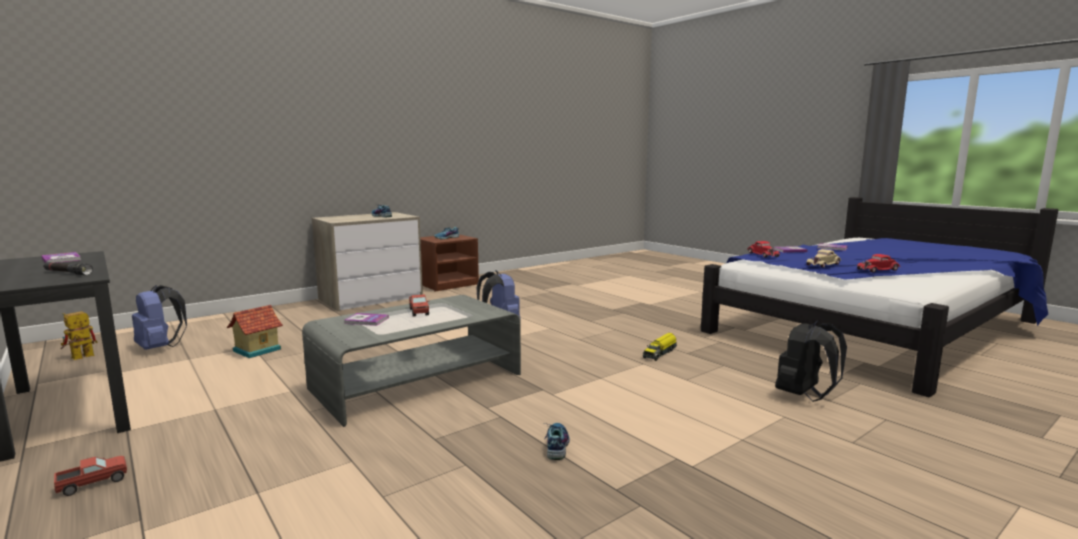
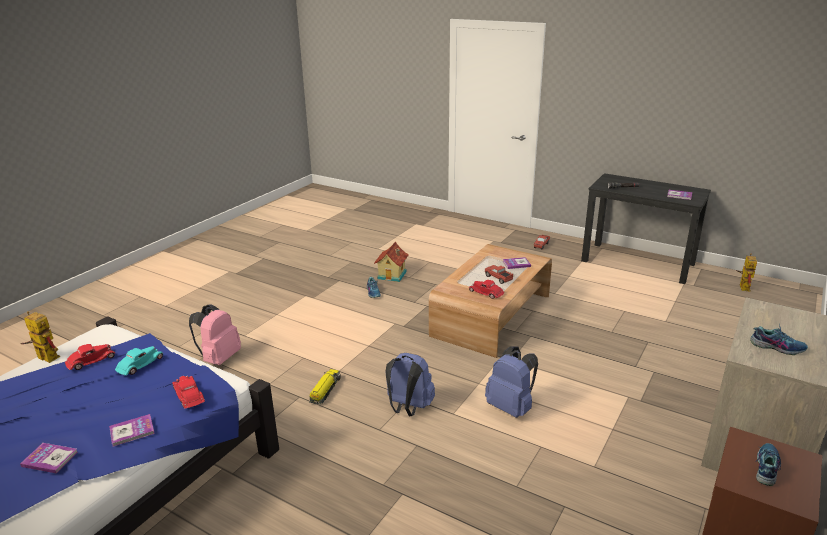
camera: 160 degrees right, 15 degrees up
blue backpack [132,285,187,350] -> blue backpack moved to [385,353,435,416]
toy house [227,305,283,358] -> toy house moved to [374,242,409,282]
grey coffee table [302,295,521,427] -> brown coffee table [429,244,552,358]
black backpack [775,320,847,402] -> pink backpack [189,304,241,365]
beige toy car [806,249,841,268] -> turquoise toy car [115,346,164,375]
none -> toy robot [20,311,60,363]
none -> red toy car [469,280,504,299]

